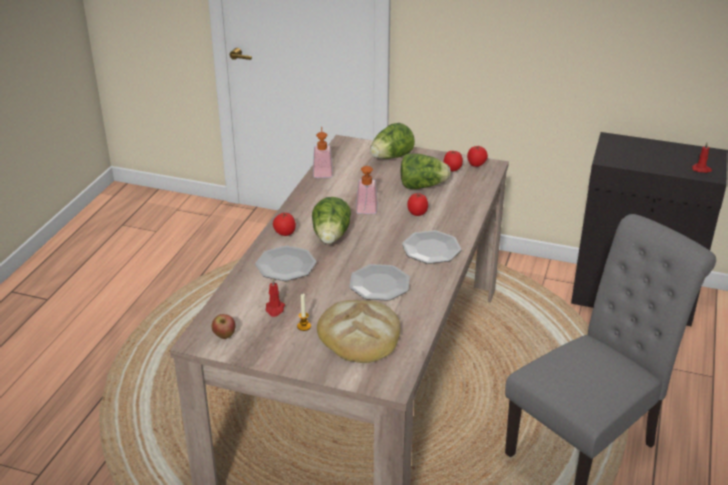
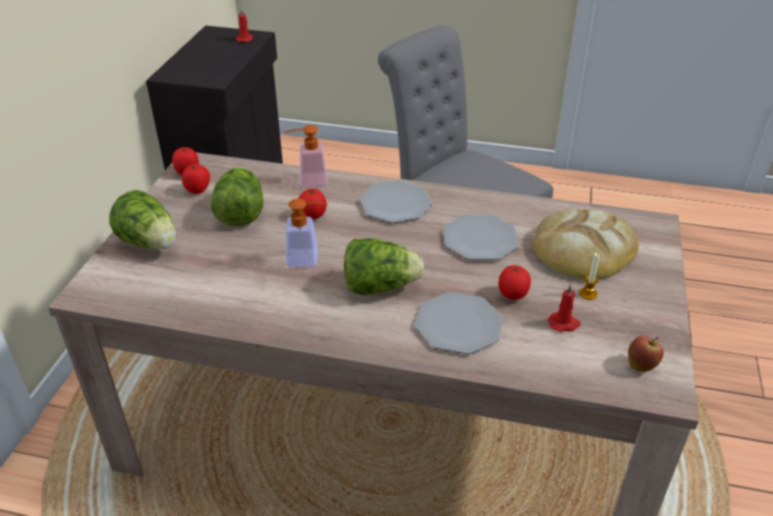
camera: 95 degrees left, 5 degrees up
tomato [273,213,296,236] -> tomato moved to [498,265,531,300]
soap dispenser [313,127,333,178] -> soap dispenser moved to [284,125,328,188]

